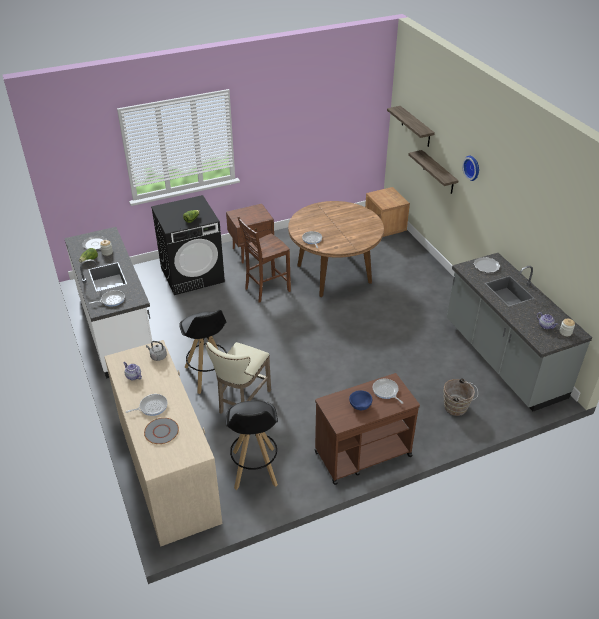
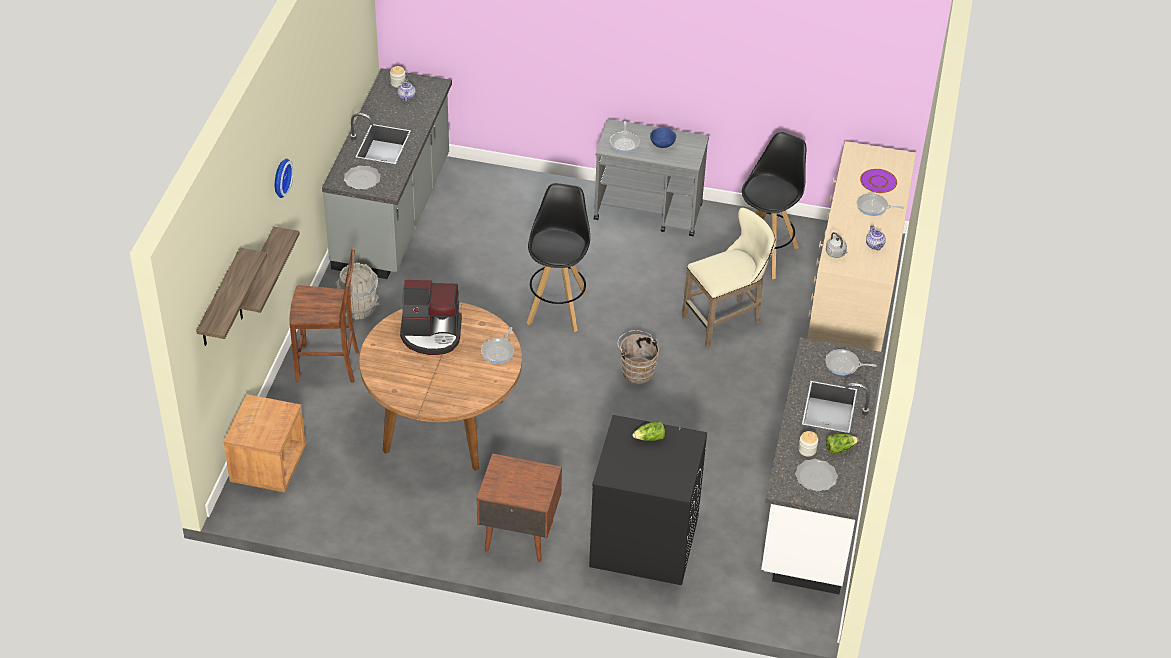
camera: 145 degrees left, 5 degrees up
grey plate [144,418,179,444] -> purple plate [860,169,897,193]
black stool [179,310,227,394] -> black stool moved to [527,183,590,332]
brown chair [237,217,291,303] -> brown chair moved to [289,248,359,383]
brown cart [315,373,420,485] -> grey cart [594,119,709,236]
brown bucket [443,378,478,416] -> brown bucket moved to [618,330,659,384]
none -> grey bucket [334,263,379,320]
none -> coffee machine [400,280,462,355]

